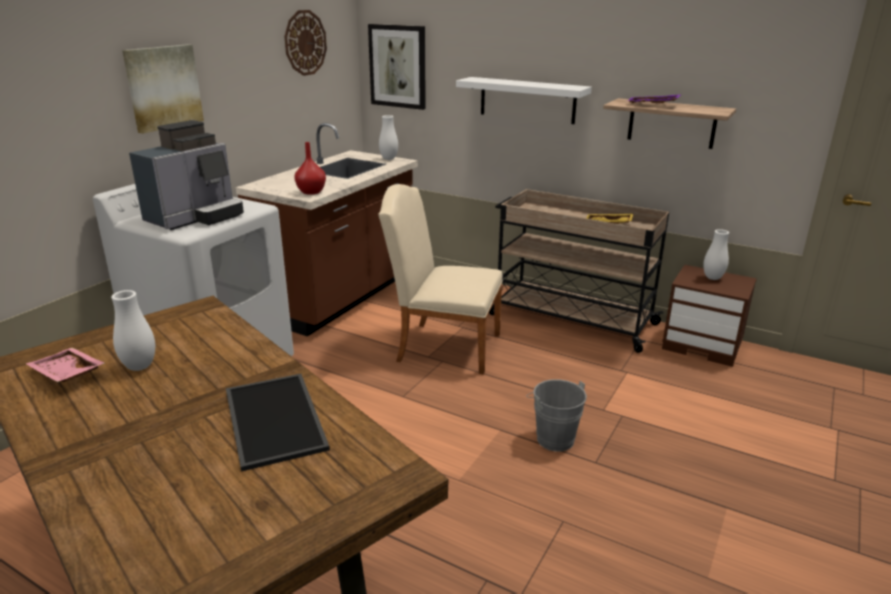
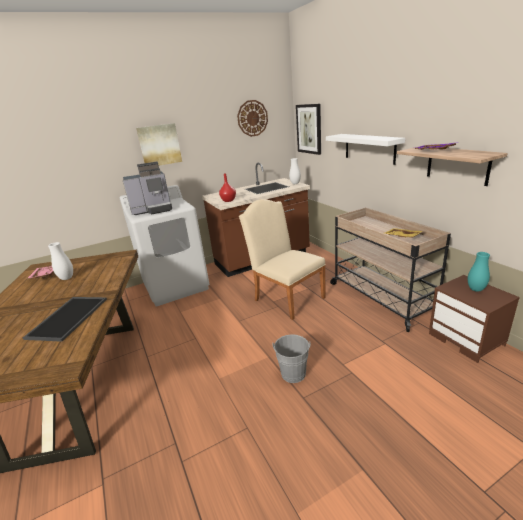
camera: 35 degrees right, 0 degrees up
white vase [703,229,729,280] -> turquoise vase [468,252,490,292]

